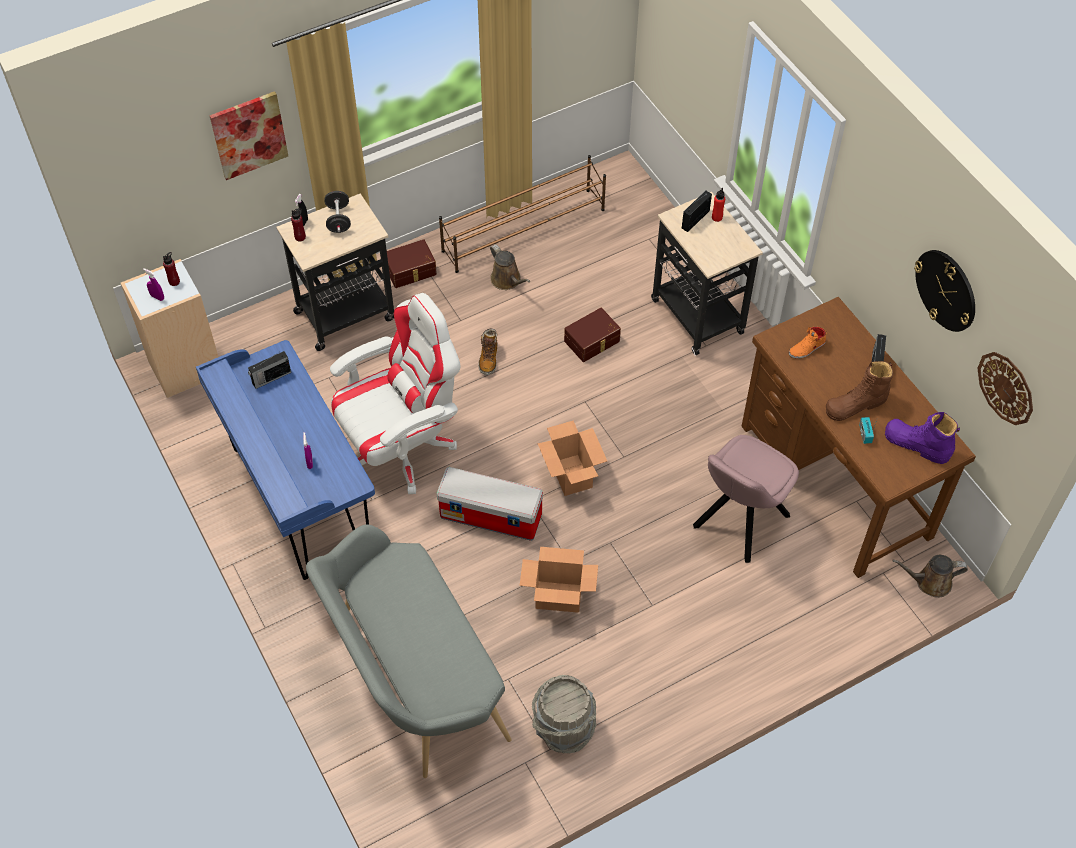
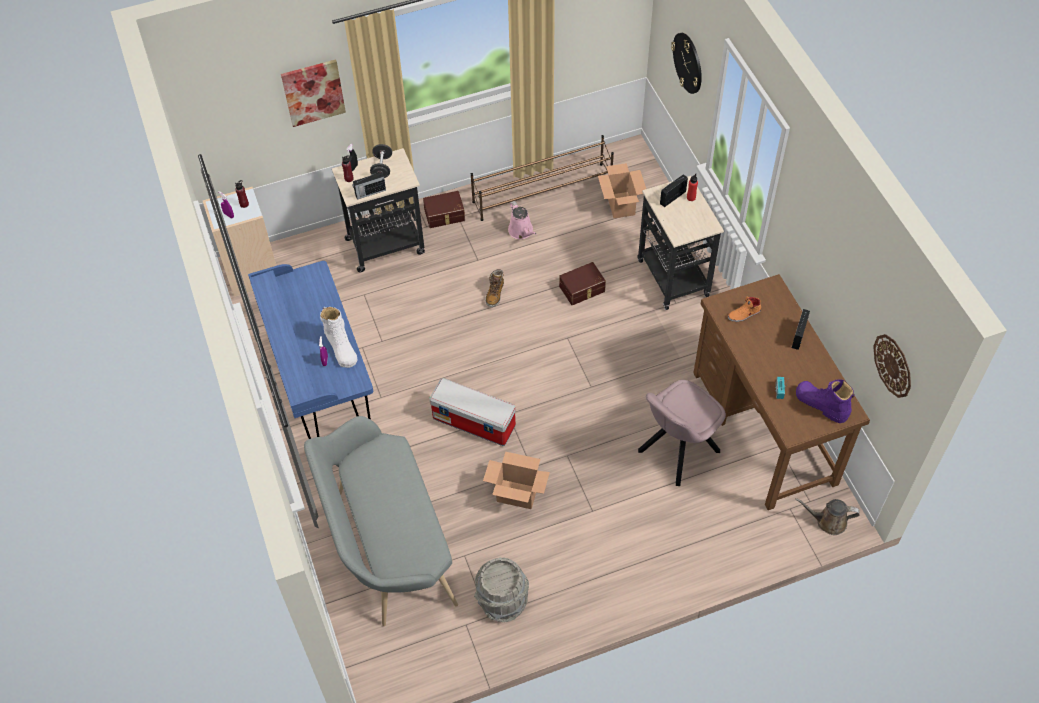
camera: 10 degrees right, 0 degrees up
radio [248,351,291,389] -> radio moved to [352,172,386,200]
white office chair [330,293,460,494] -> none
brown watering can [490,245,530,290] -> pink watering can [508,201,536,239]
cardboard box [538,421,607,496] -> cardboard box moved to [598,163,646,218]
brown boot [826,361,894,421] -> none
wall clock [914,250,975,332] -> wall clock moved to [671,33,702,94]
none -> white boot [320,307,357,368]

